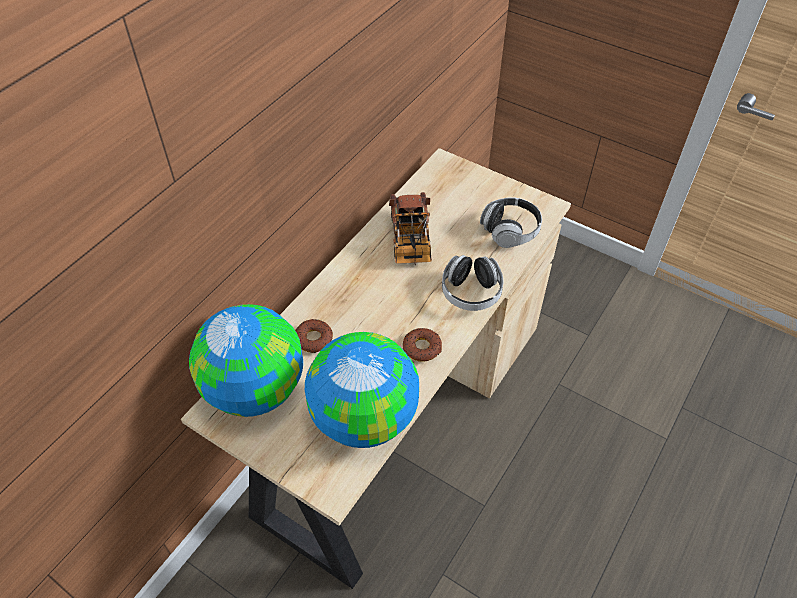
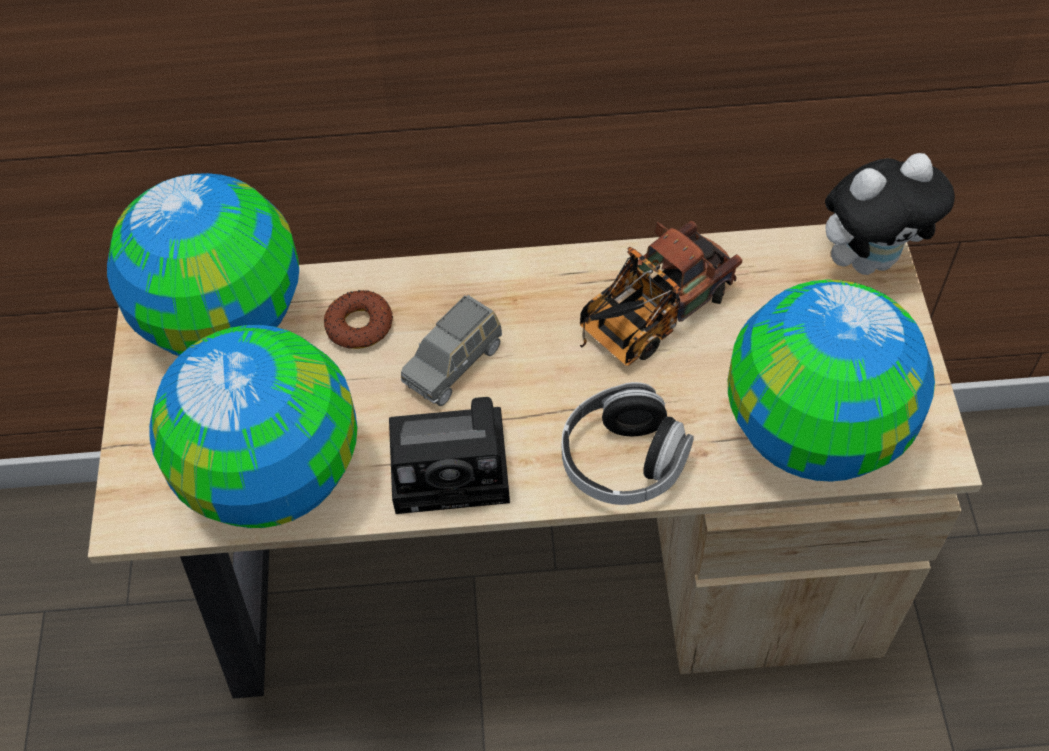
camera: 55 degrees right, 5 degrees up
donut [403,328,442,362] -> camera [389,397,510,514]
headphones [480,197,542,248] -> globe [728,280,935,482]
none -> grey toy car [401,295,502,406]
none -> plush toy [825,153,955,275]

